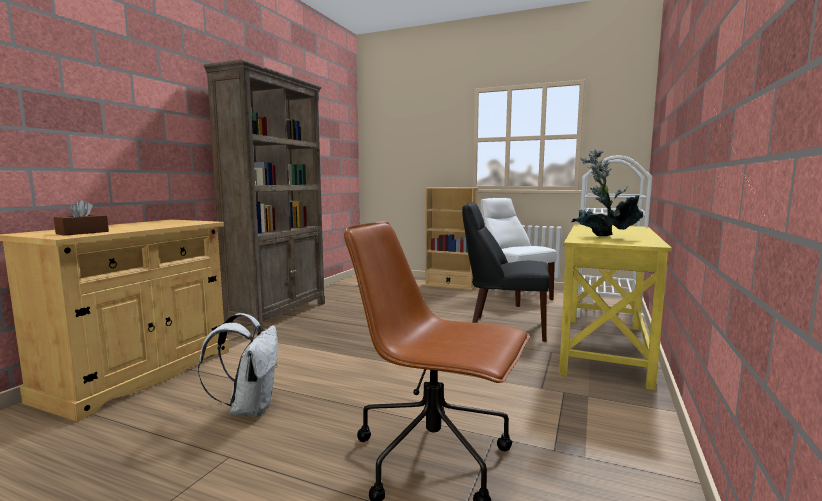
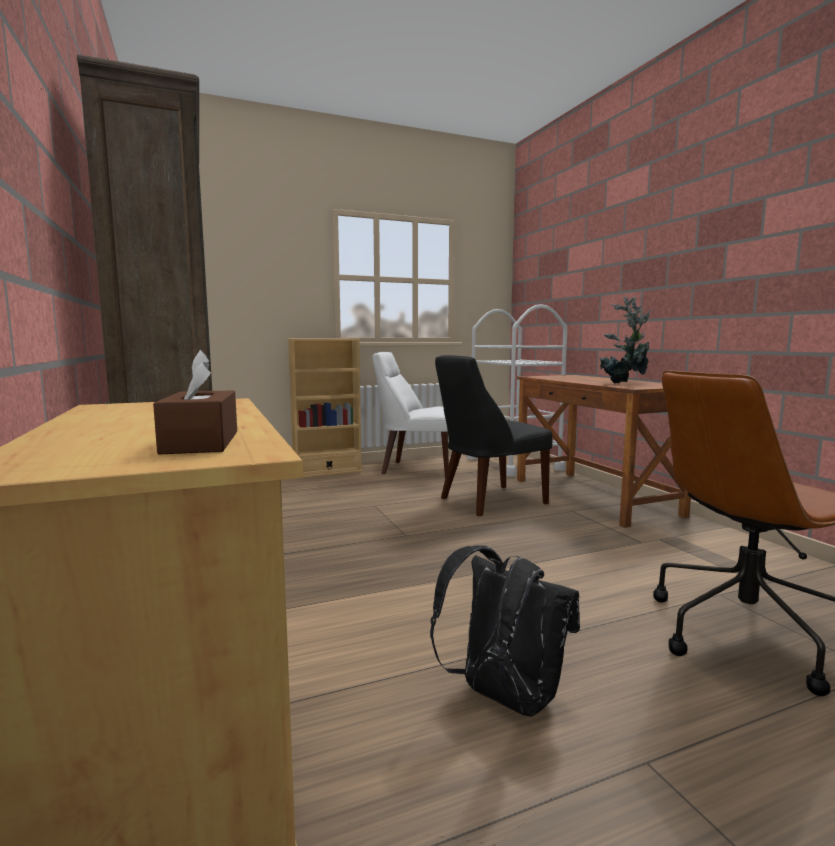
camera: 45 degrees left, 0 degrees up
white backpack [198,313,278,416] -> black backpack [430,545,580,717]
yellow desk [559,224,672,391] -> brown desk [517,375,691,528]

